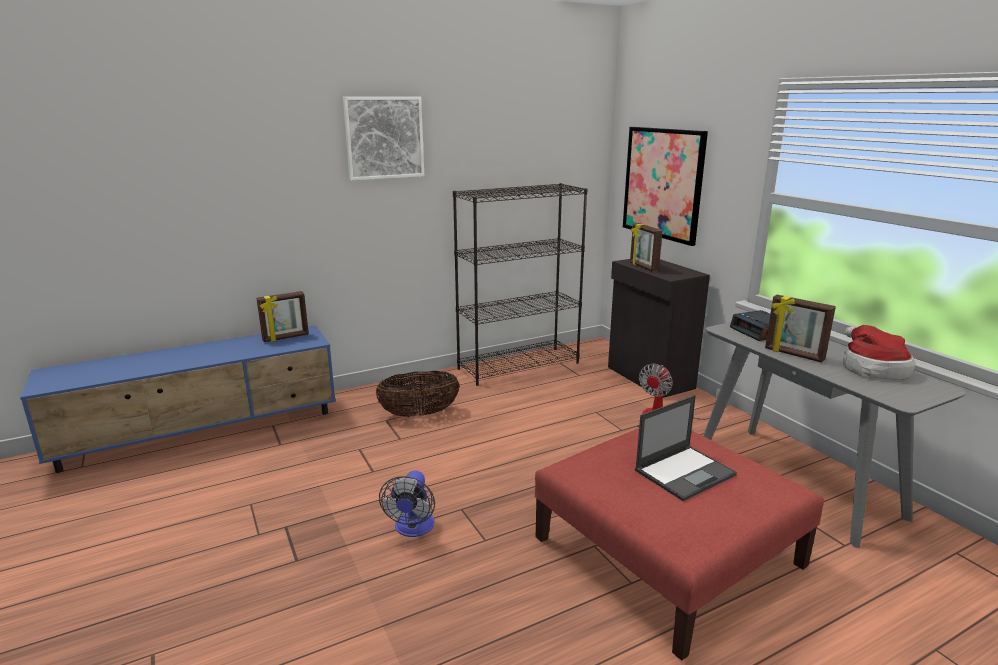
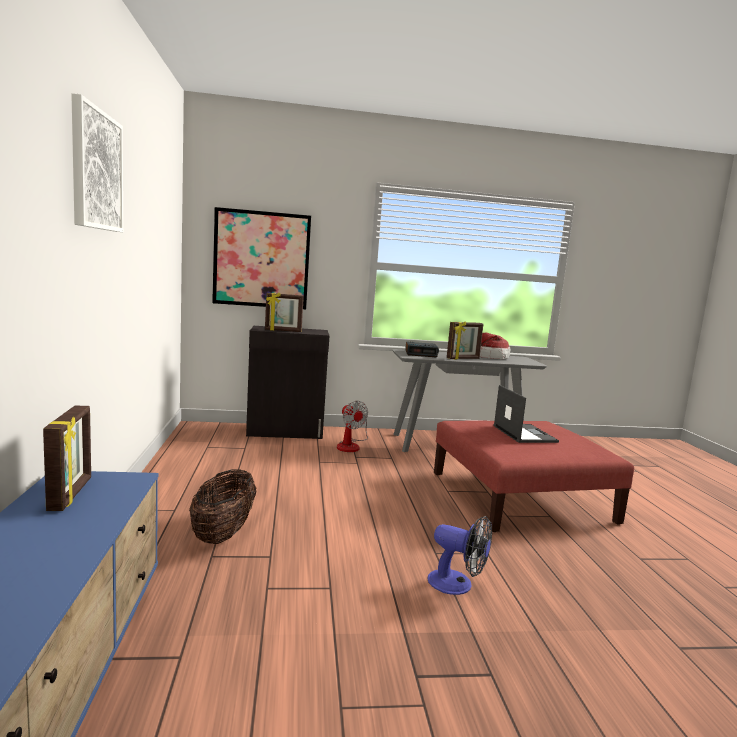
camera: 70 degrees left, 10 degrees down
black bookcase [453,183,587,386] -> none

